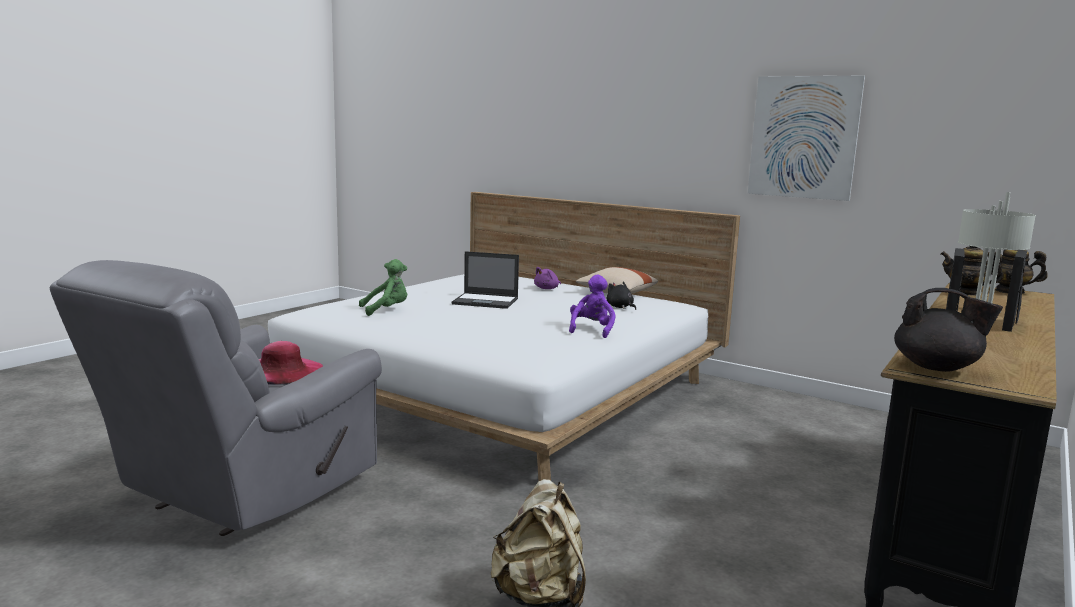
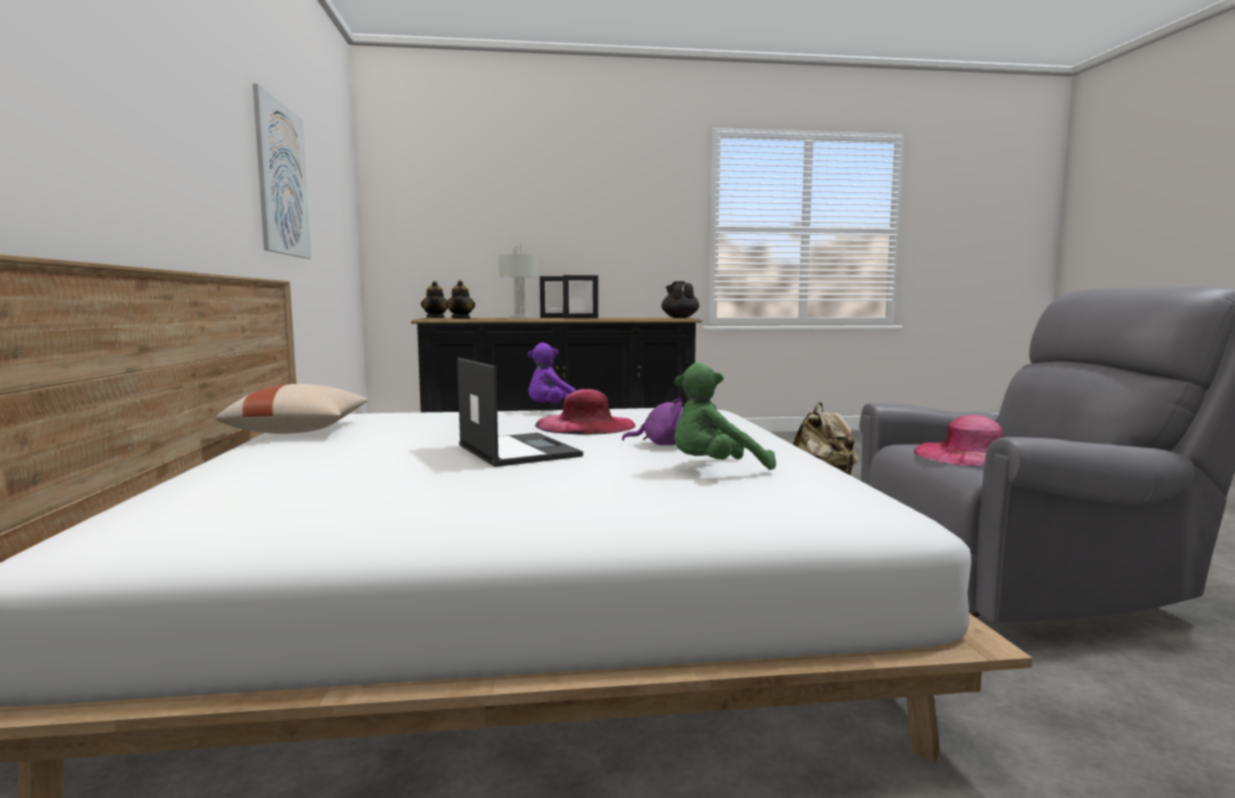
camera: 130 degrees left, 5 degrees down
green plush toy [359,259,407,316] -> green plush toy turned 45 degrees counterclockwise [674,362,776,470]
purple plush toy [534,267,561,289] -> purple plush toy moved to [622,398,683,445]
black plush toy [606,282,636,310] -> none
none -> pink hat [535,389,636,435]

